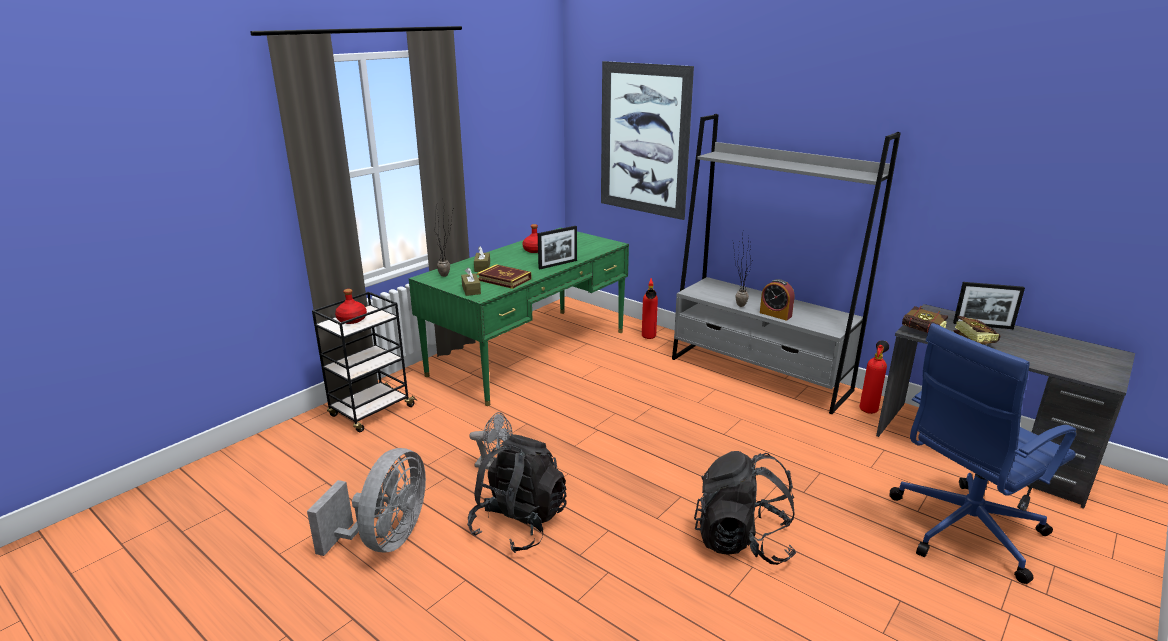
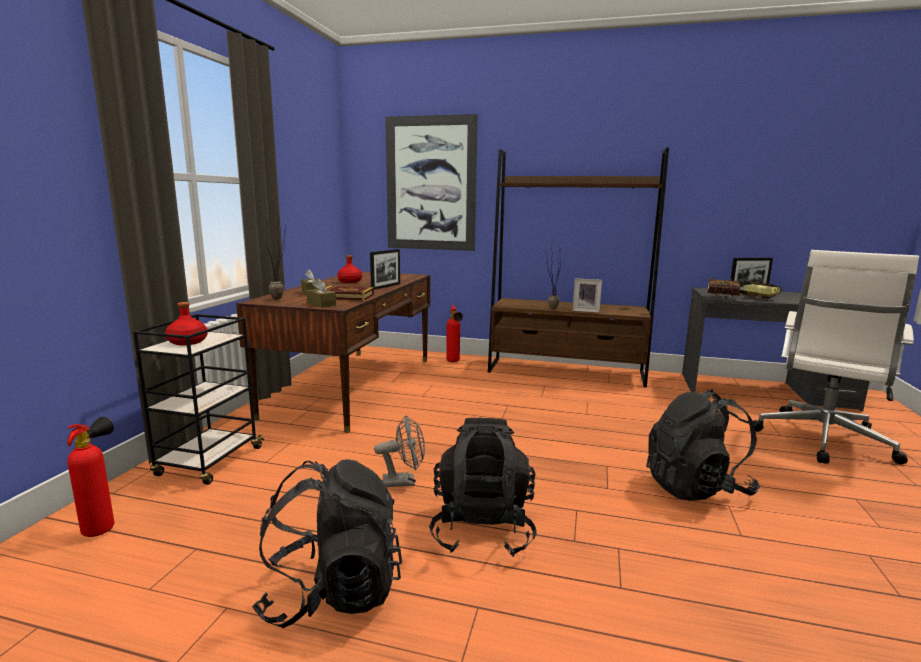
camera: 25 degrees left, 10 degrees down
grey fan [307,448,426,556] -> black backpack [252,459,402,628]
green desk [409,228,629,406] -> brown desk [236,272,430,433]
grey bookcase [672,114,901,414] -> brown bookcase [488,148,669,388]
alarm clock [760,279,795,320] -> picture frame [573,278,602,313]
fire extinguisher [859,340,889,414] -> fire extinguisher moved to [67,417,114,537]
blue office chair [889,323,1076,584] -> white office chair [753,250,919,464]

